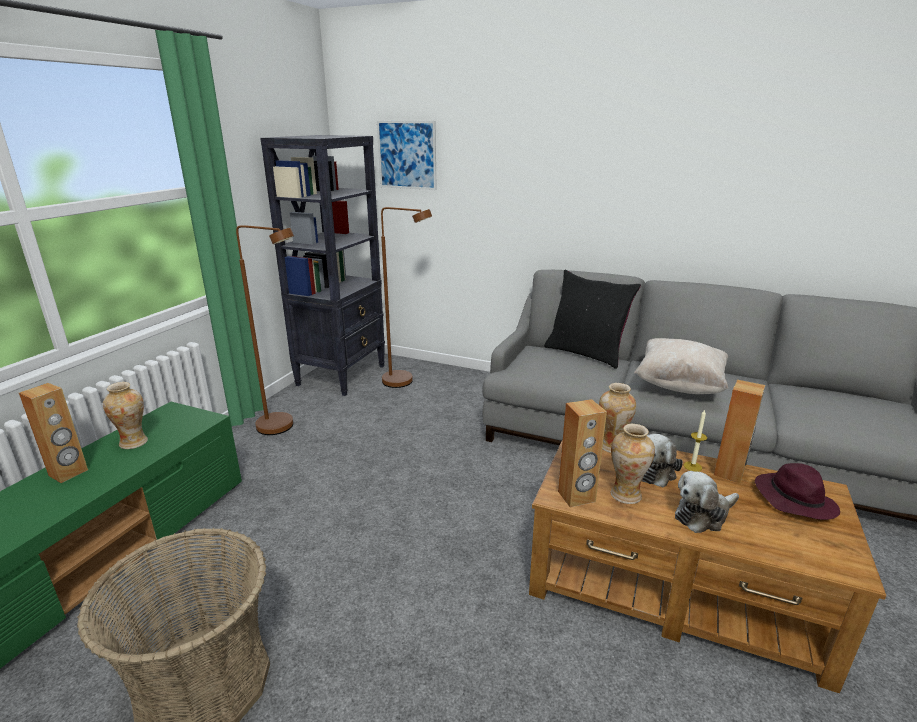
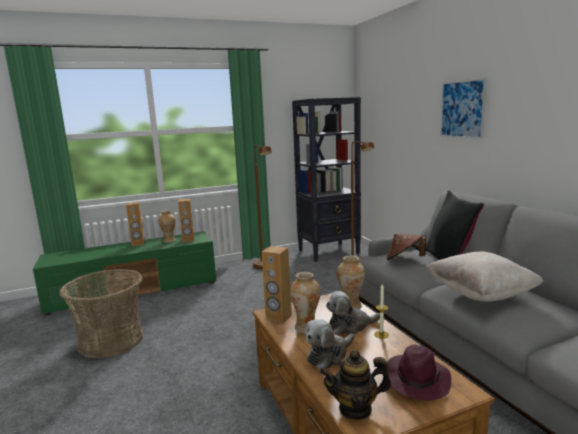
camera: 45 degrees right, 10 degrees down
picture [377,121,437,190] -> picture moved to [440,77,487,139]
plush toy [675,471,739,533] -> plush toy turned 60 degrees counterclockwise [305,319,354,369]
brown speaker [714,380,765,483] -> brown speaker moved to [178,199,194,242]
none -> teapot [319,350,391,420]
none -> brown hat [387,234,426,260]

